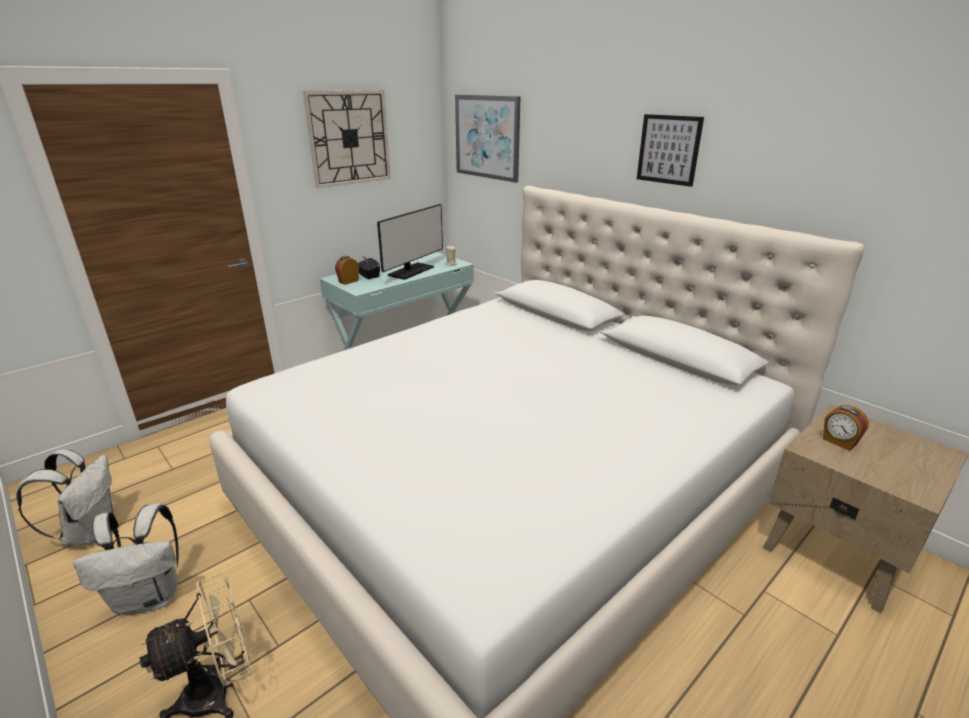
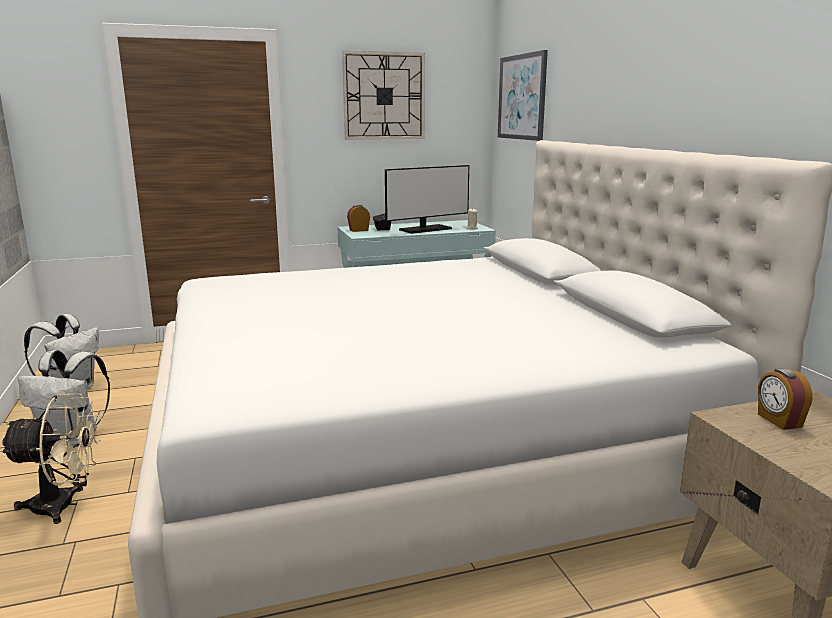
camera: 25 degrees right, 10 degrees down
picture [637,114,704,187] -> none

